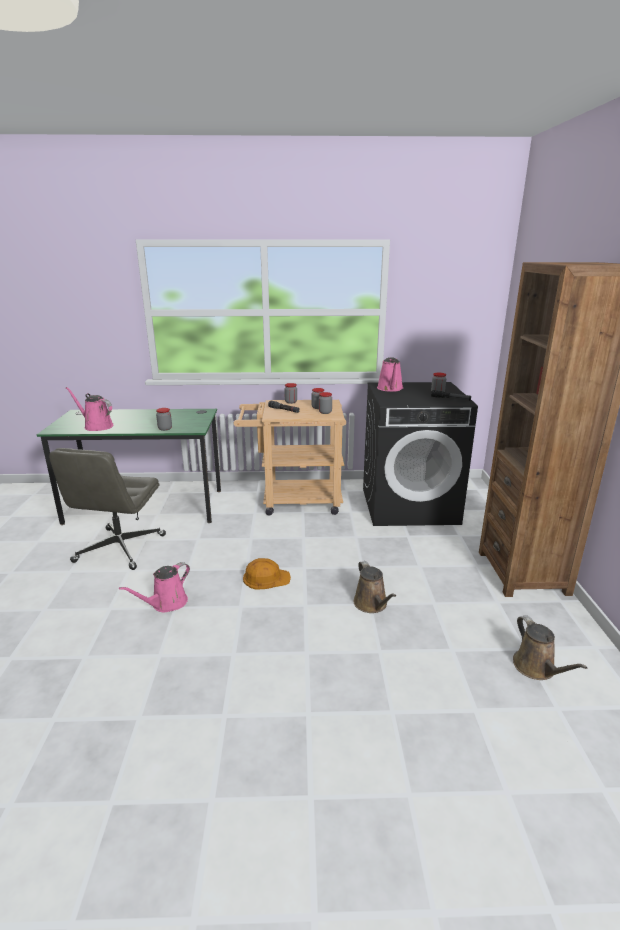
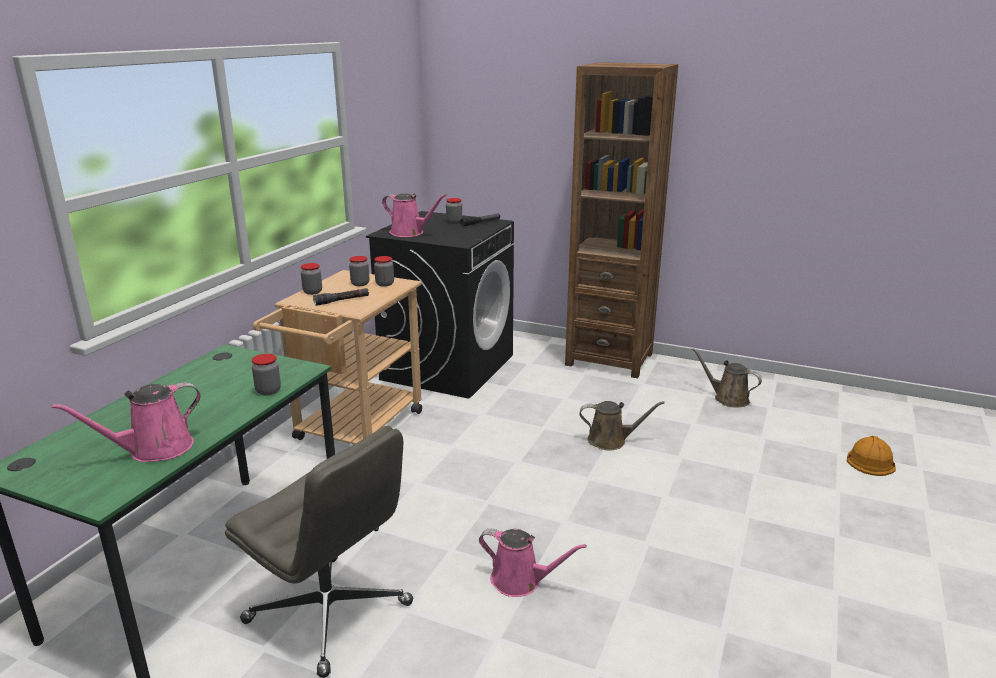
camera: 65 degrees left, 0 degrees up
pink watering can [119,562,190,613] -> pink watering can turned 45 degrees counterclockwise [479,529,587,597]
orange hard hat [243,558,291,590] -> orange hard hat moved to [847,436,896,476]
brown watering can [513,615,587,680] -> brown watering can turned 150 degrees counterclockwise [692,348,762,407]

